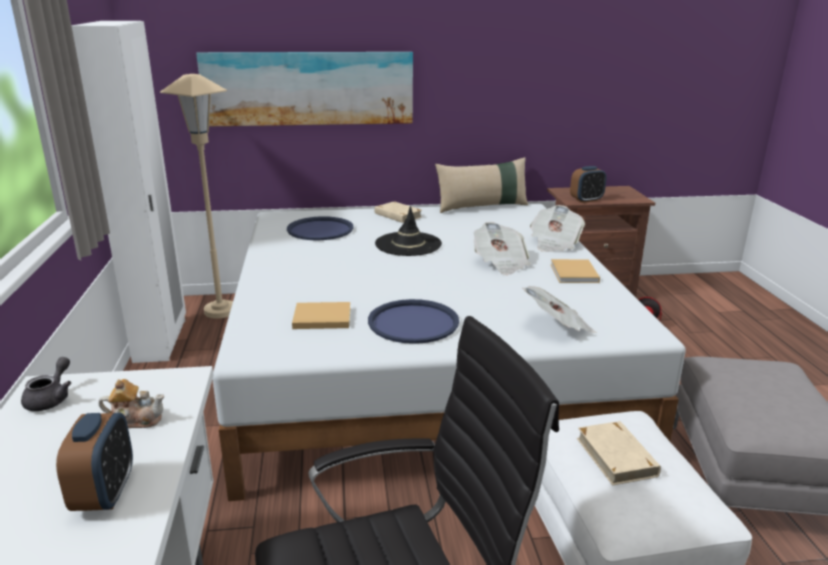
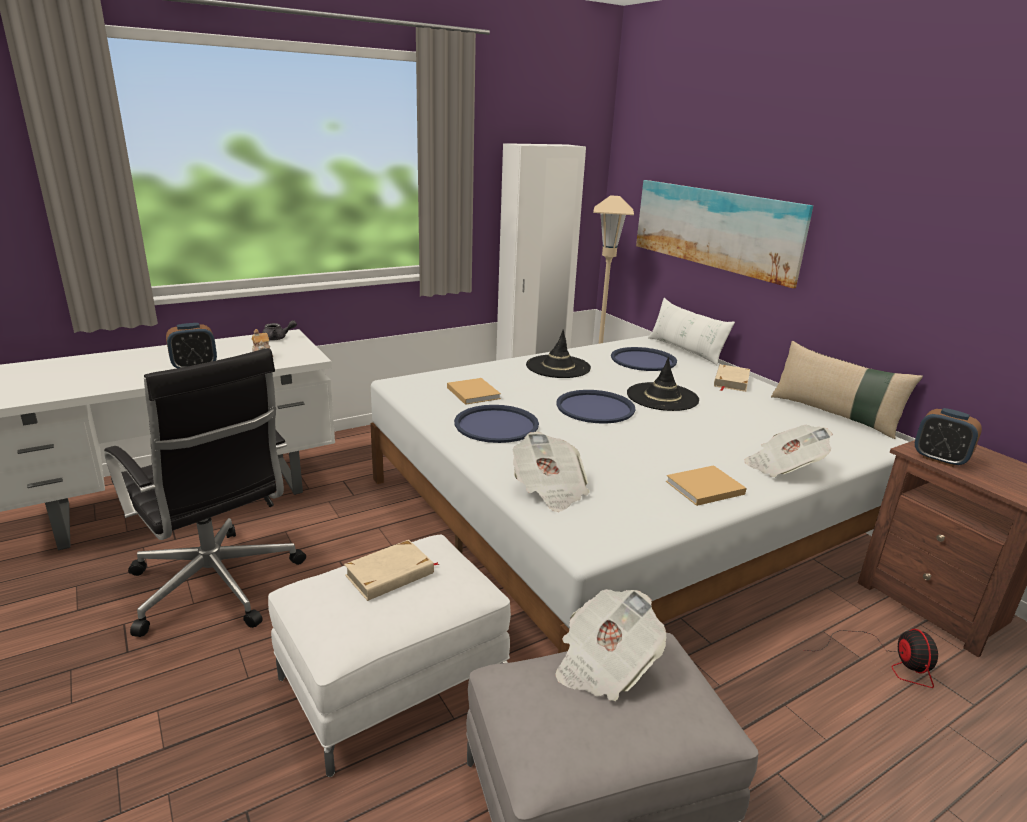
camera: 65 degrees right, 0 degrees up
newspaper [473,222,530,275] -> newspaper moved to [555,589,666,701]
none -> black hat [526,330,591,378]
none -> blue tray [556,390,636,424]
none -> white pillow [648,298,735,365]

